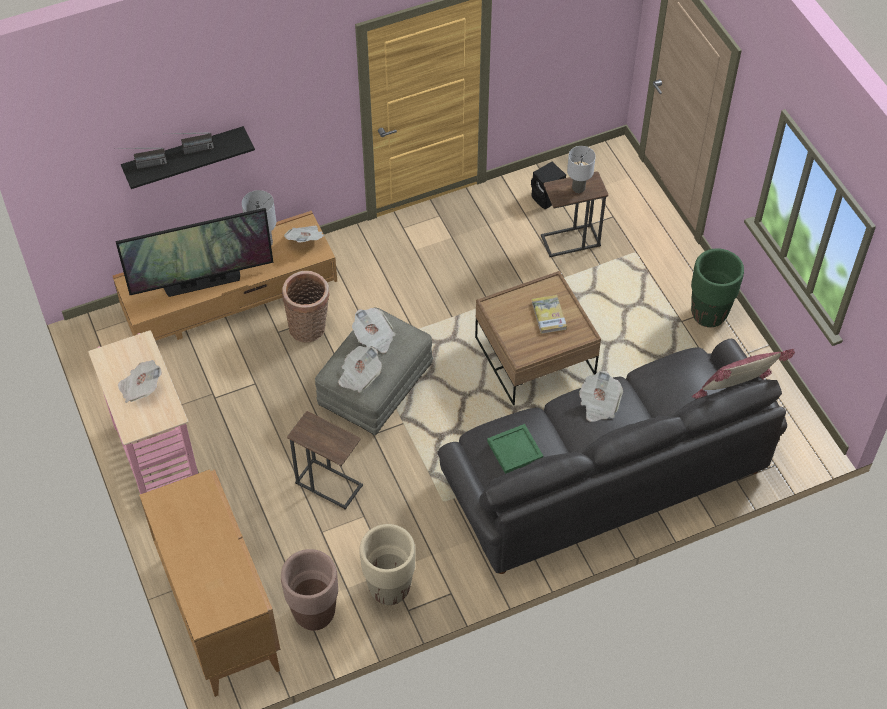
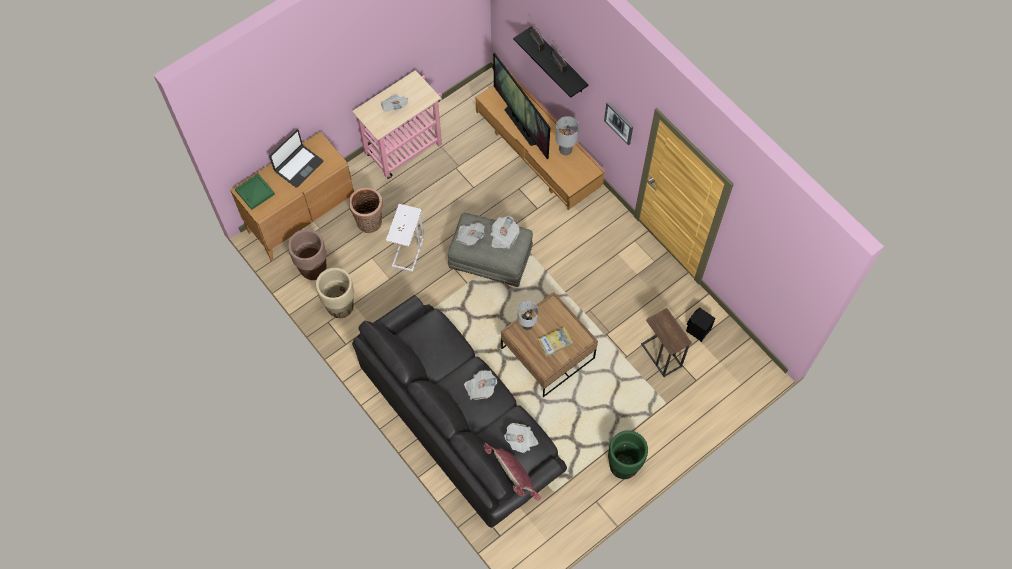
camera: 75 degrees right, 10 degrees up
basket [282,271,330,343] -> basket moved to [349,188,383,233]
newspaper [284,225,324,242] -> newspaper moved to [504,423,539,453]
brown side table [287,411,363,510] -> white side table [386,204,425,272]
green tray [487,424,543,474] -> green tray moved to [235,174,275,210]
white table lamp [567,146,596,193] -> white table lamp moved to [518,301,538,330]
none -> laptop [269,130,323,188]
none -> picture [604,102,633,145]

